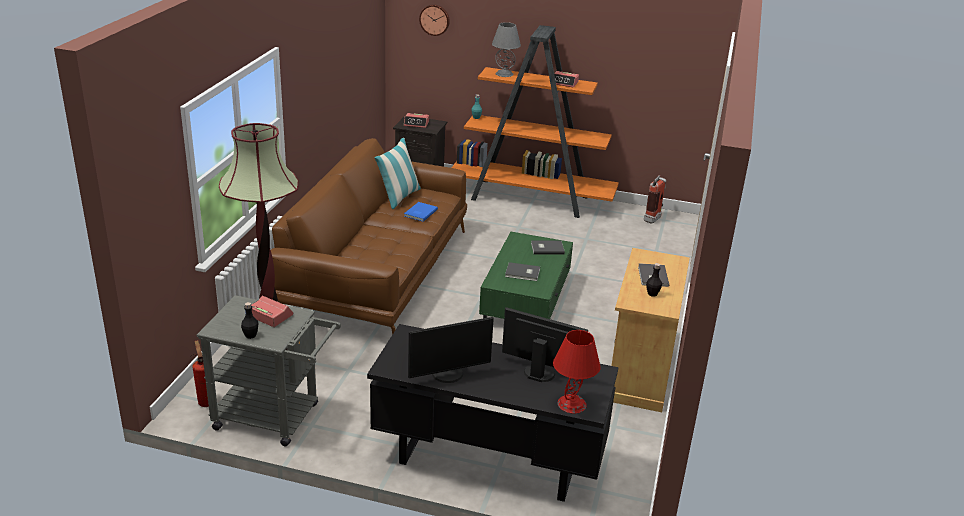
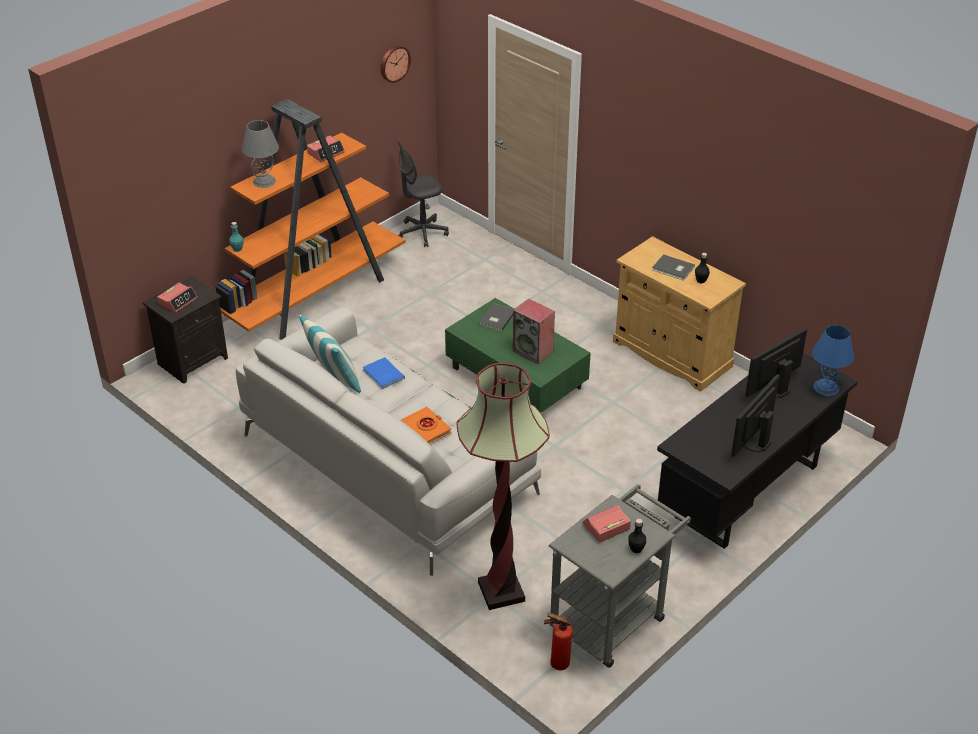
camera: 60 degrees left, 10 degrees up
brown sofa [271,138,467,335] -> white sofa [236,307,541,576]
monitor [408,317,494,383] -> monitor turned 150 degrees counterclockwise [731,374,780,457]
wall clock [419,4,450,36] -> wall clock moved to [381,45,411,83]
grey book [505,262,540,281] -> speaker [513,299,555,364]
red table lamp [553,330,601,414] -> blue table lamp [812,325,854,396]
fire extinguisher [644,175,666,223] -> grey office chair [397,140,449,247]
none -> orange book [401,407,452,444]

